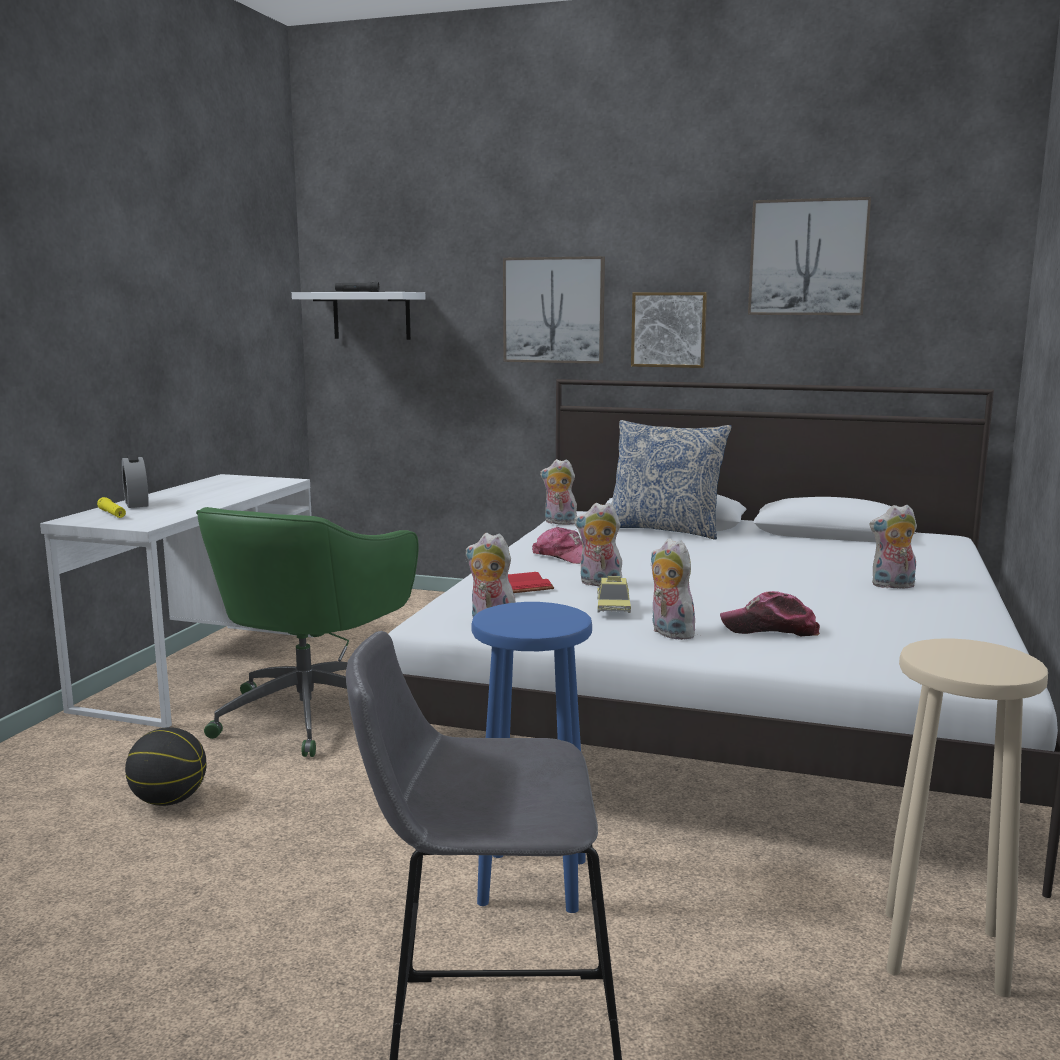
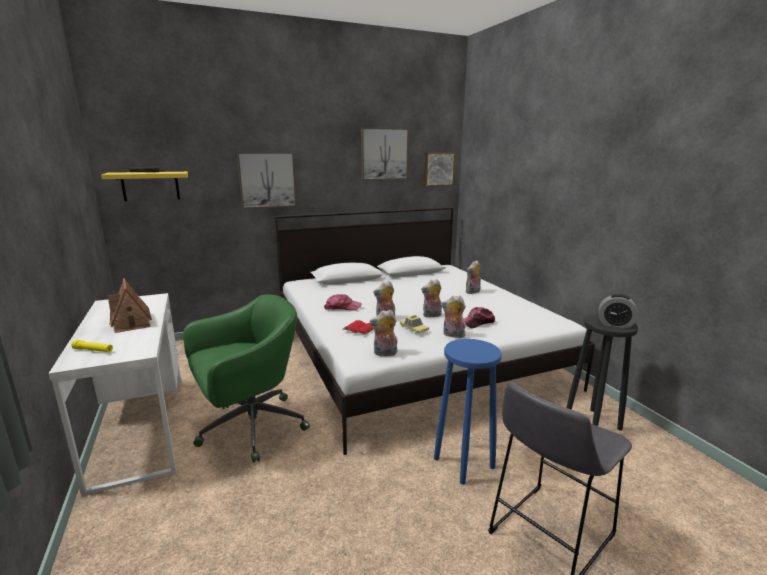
camera: 40 degrees left, 5 degrees up
alarm clock [122,455,149,508] -> alarm clock moved to [599,294,638,329]
basketball [125,727,207,806] -> none
green office chair [196,507,419,757] -> green office chair turned 105 degrees counterclockwise [183,294,310,463]
white shelf [292,292,425,340] -> yellow shelf [101,172,188,201]
plush toy [540,459,577,525] -> plush toy moved to [421,279,442,318]
pillow [611,420,732,540] -> none
picture [631,292,707,368] -> picture moved to [424,153,456,186]
beige stool [885,638,1048,997] -> black stool [566,314,638,431]
none -> toy house [108,278,152,333]

